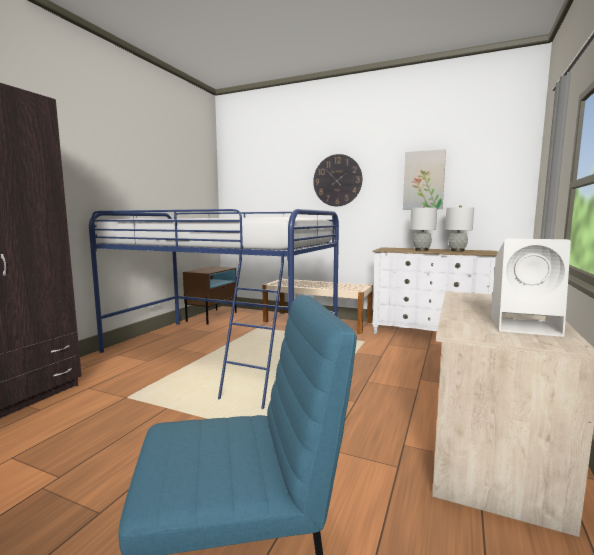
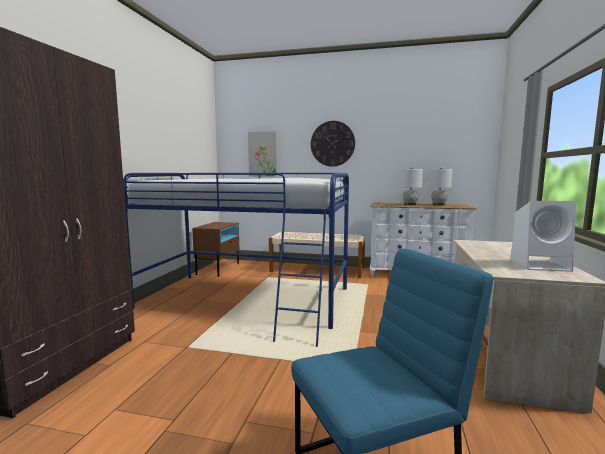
camera: 10 degrees left, 0 degrees up
picture [403,149,446,210] -> picture moved to [248,131,277,176]

